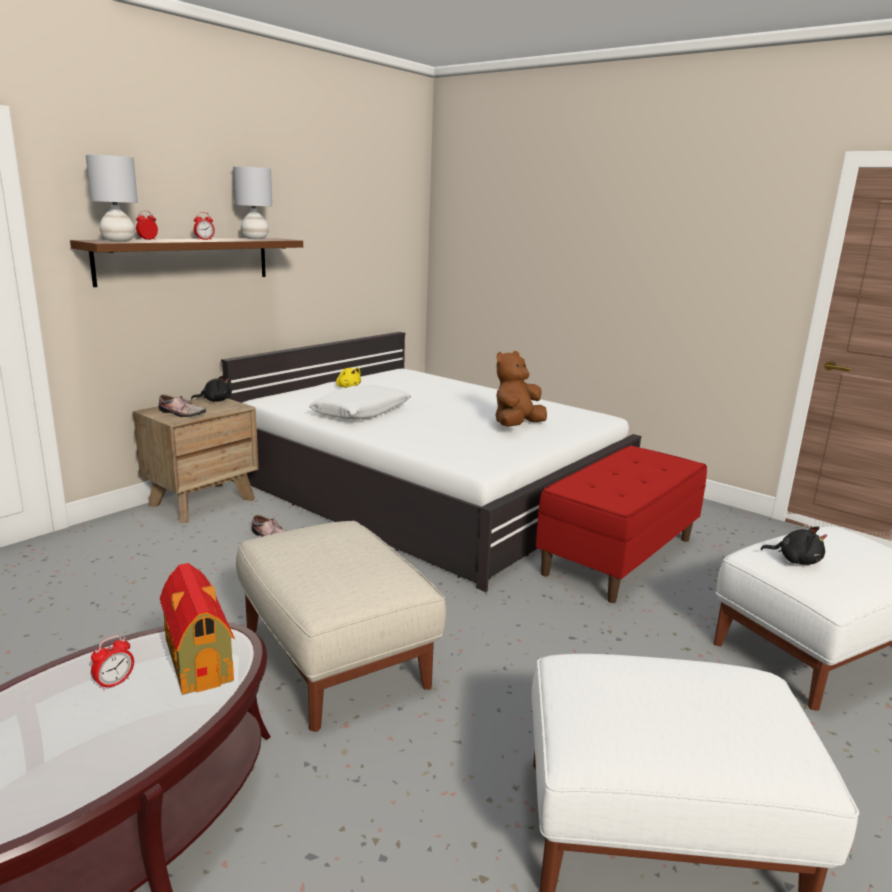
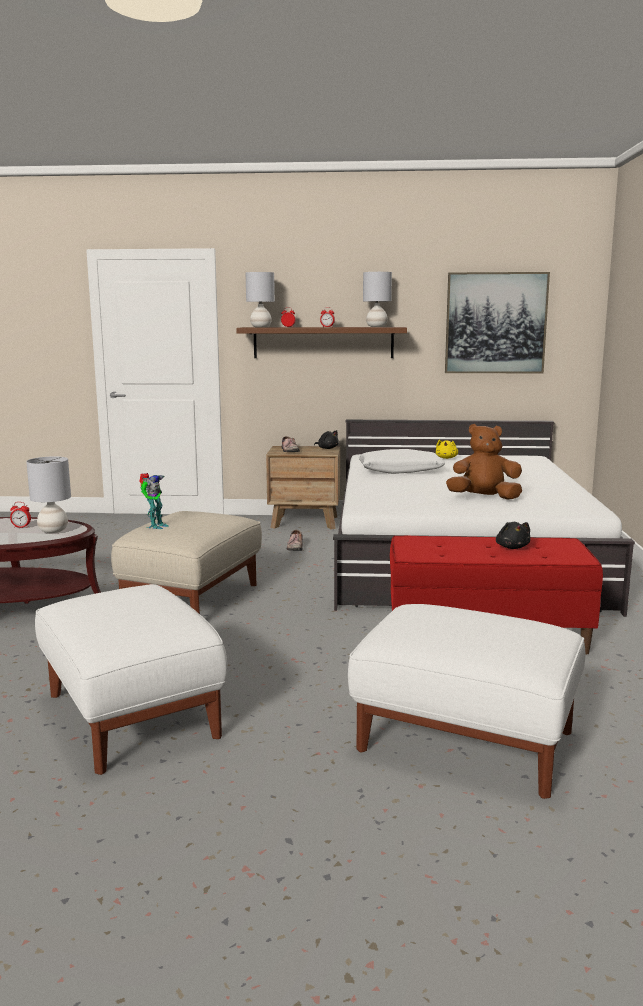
camera: 55 degrees right, 5 degrees down
toy house [160,563,235,695] -> grey table lamp [26,457,71,533]
black plush toy [761,526,827,565] -> black plush toy moved to [496,522,531,549]
none -> toy robot [139,473,169,529]
none -> picture [445,272,550,373]

